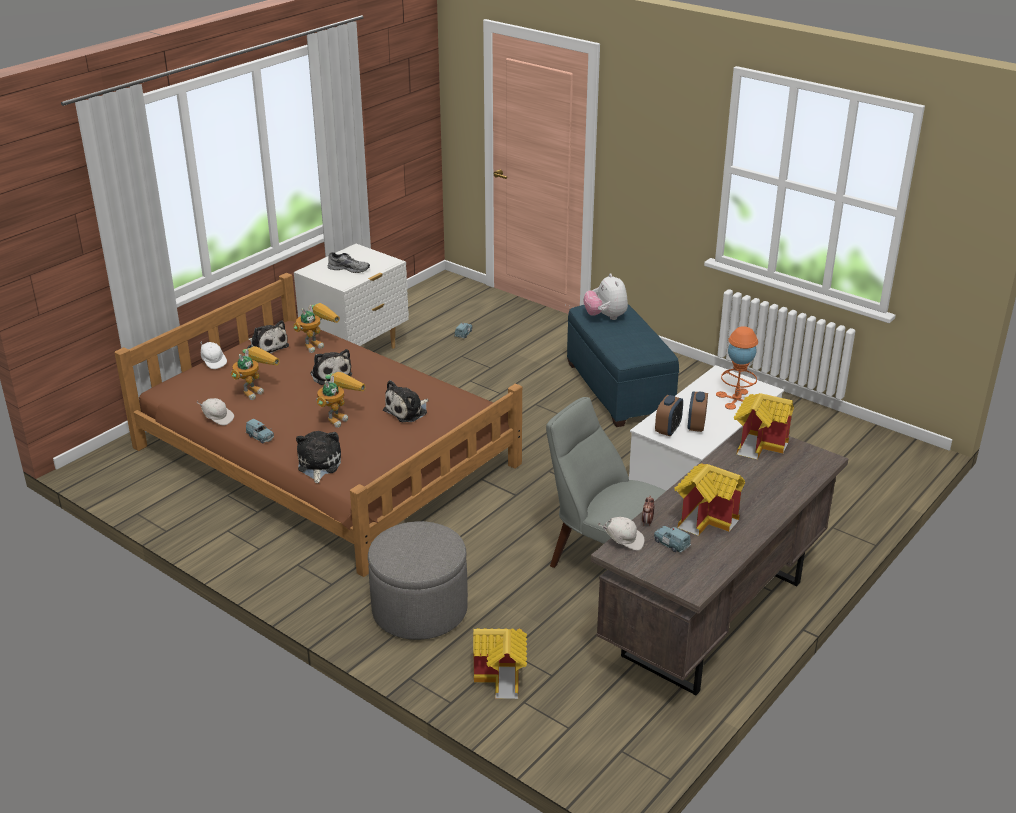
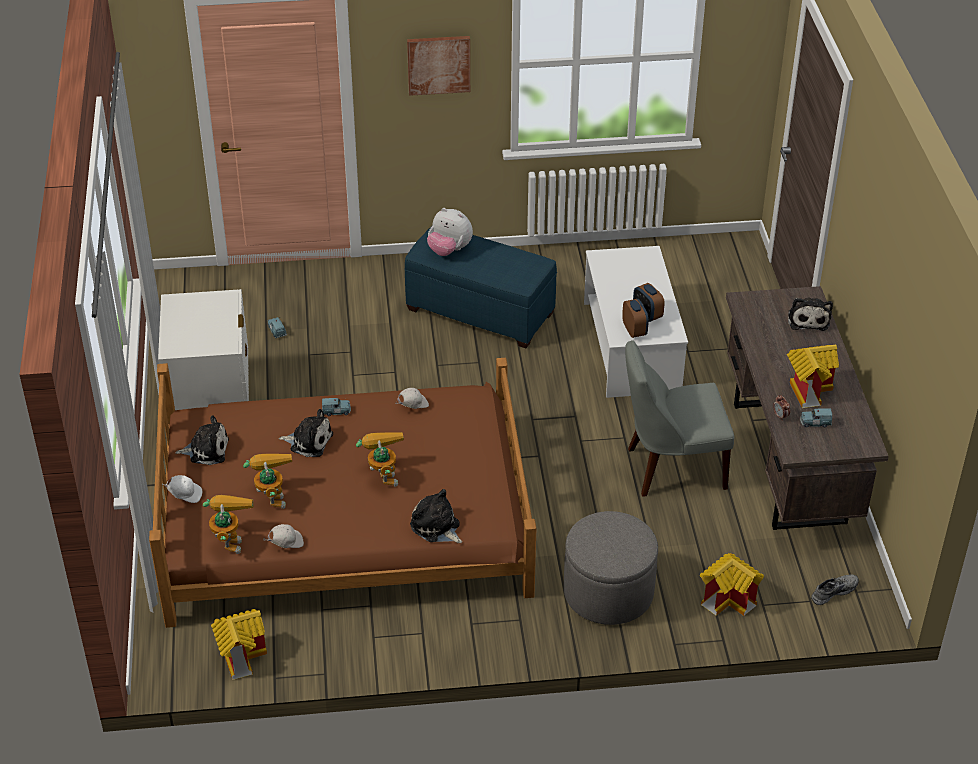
camera: 45 degrees left, 10 degrees up
blue toy car [246,419,274,444] -> blue toy car moved to [322,398,351,416]
toy robot [293,303,340,353] -> toy robot moved to [203,495,254,554]
grey shoe [328,252,370,273] -> grey shoe moved to [811,575,859,605]
plush toy [383,380,429,422] -> plush toy moved to [788,297,833,331]
white cap [597,517,644,551] -> white cap moved to [395,388,429,409]
orange table lamp [716,326,758,410] -> none
toy house [734,393,794,459] -> toy house moved to [211,609,267,680]
none -> picture [407,36,470,96]

